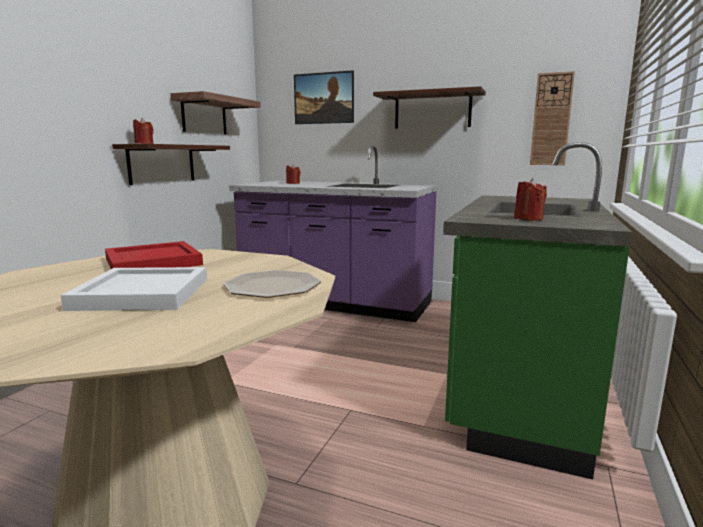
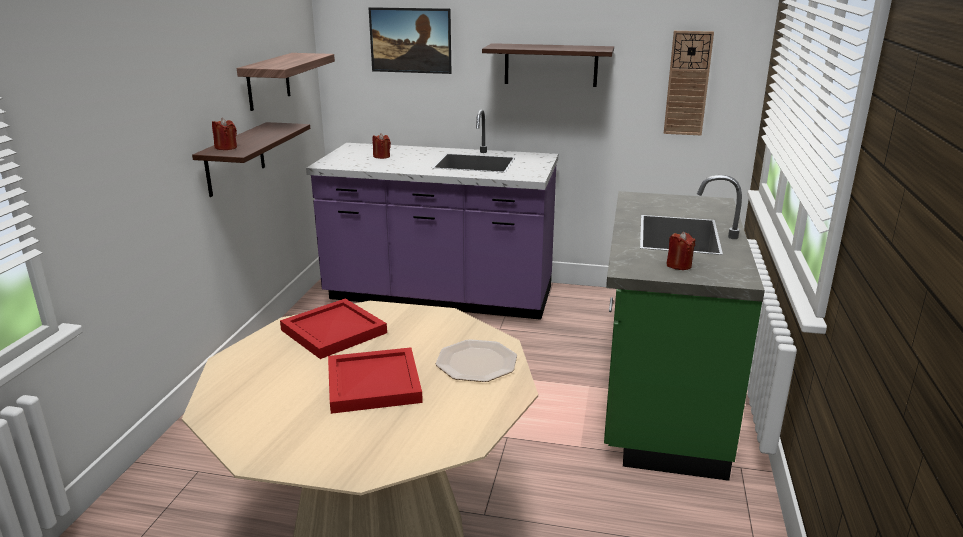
camera: 10 degrees left, 10 degrees up
white tray [61,267,207,311] -> red tray [328,347,423,414]

